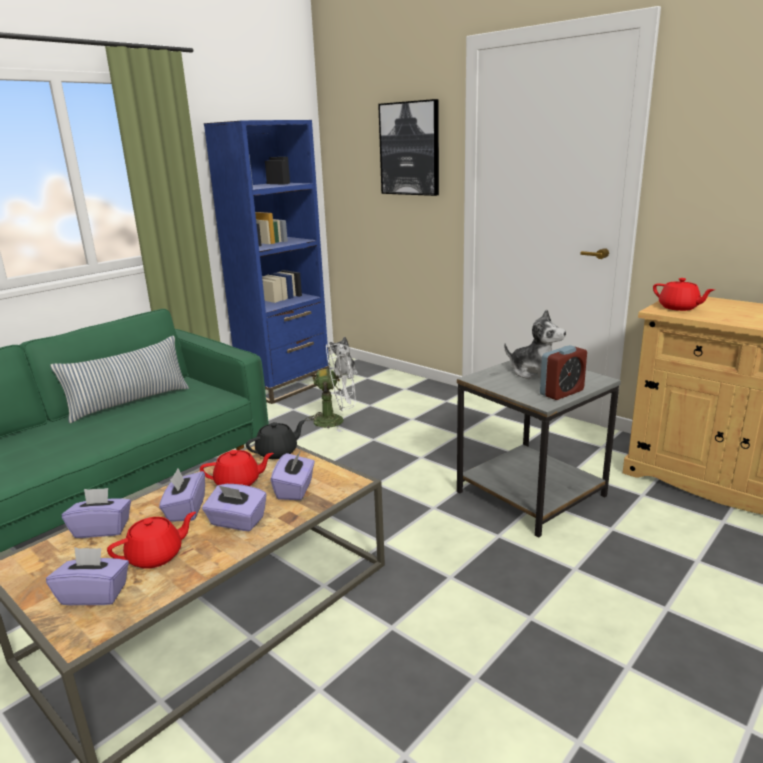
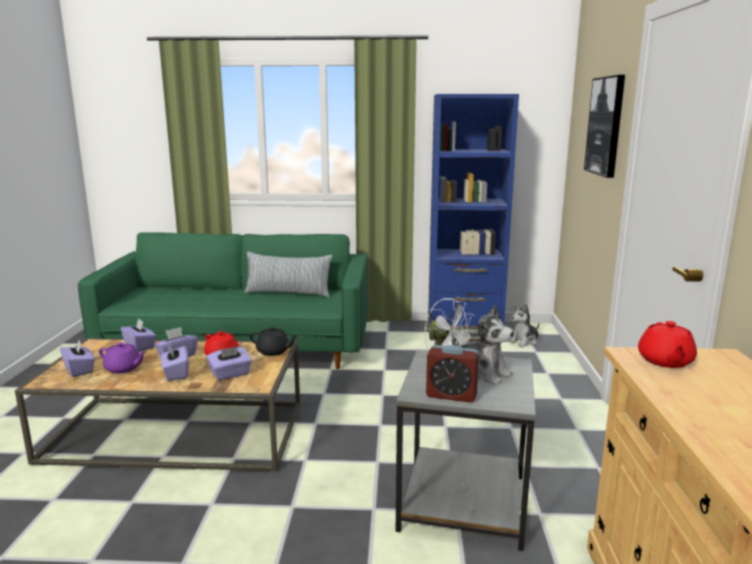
camera: 50 degrees right, 5 degrees down
red teapot [107,512,196,568] -> purple teapot [99,342,146,374]
plush toy [504,309,566,379] -> plush toy turned 45 degrees counterclockwise [452,305,514,385]

